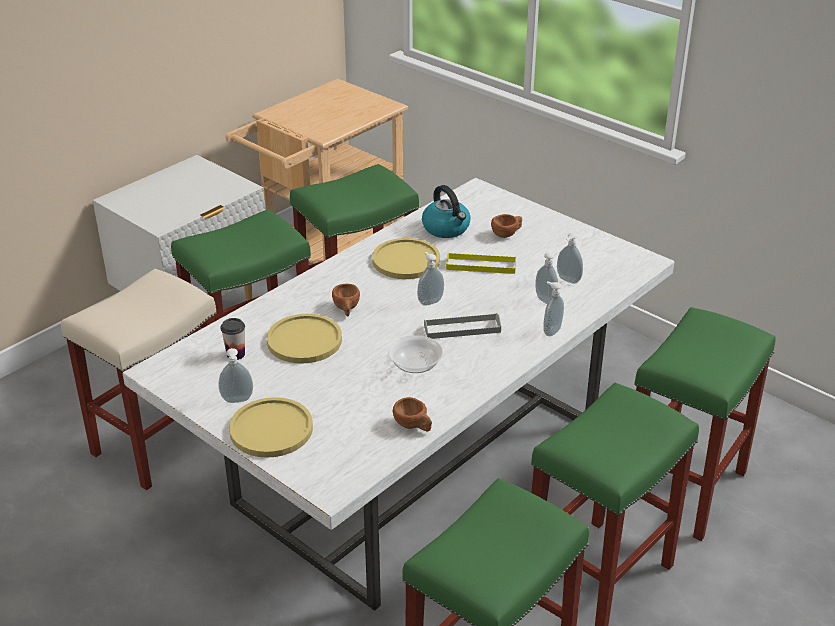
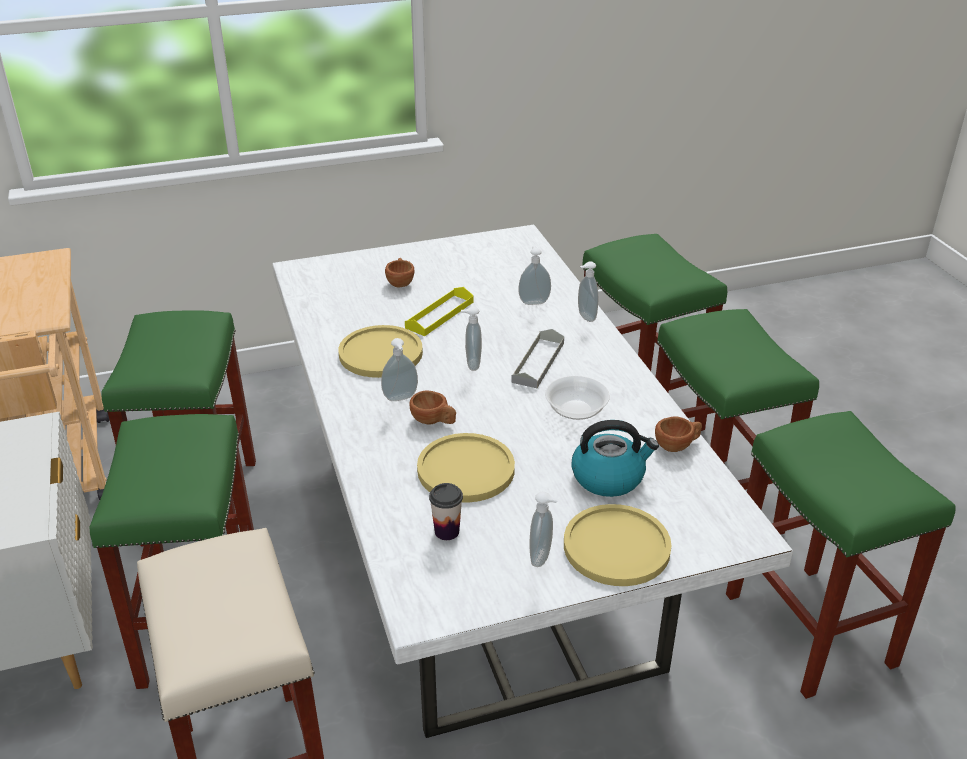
camera: 60 degrees left, 0 degrees up
kettle [422,185,471,238] -> kettle moved to [572,420,659,497]
soap dispenser [557,233,583,284] -> soap dispenser moved to [381,338,418,401]

